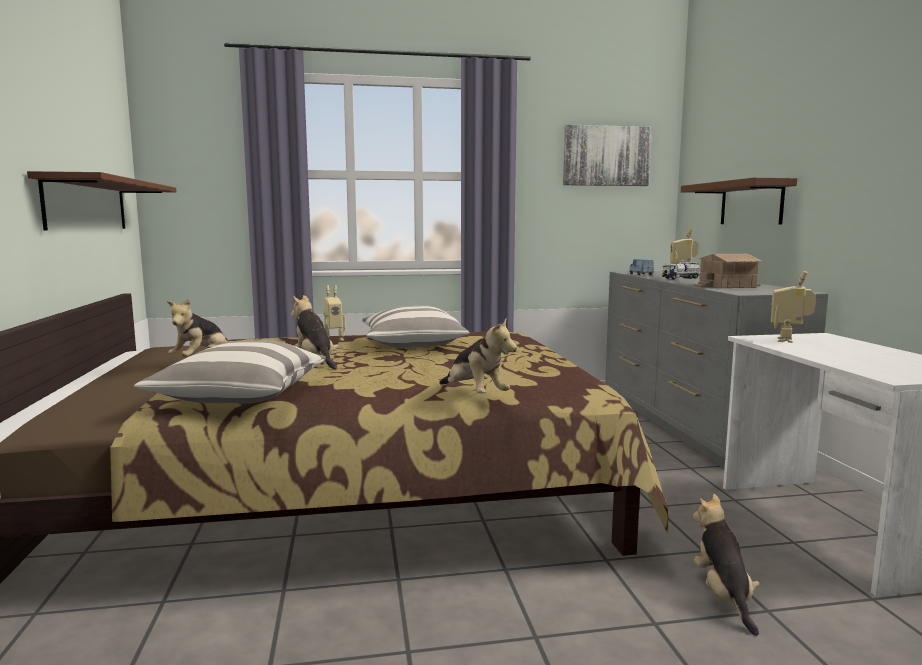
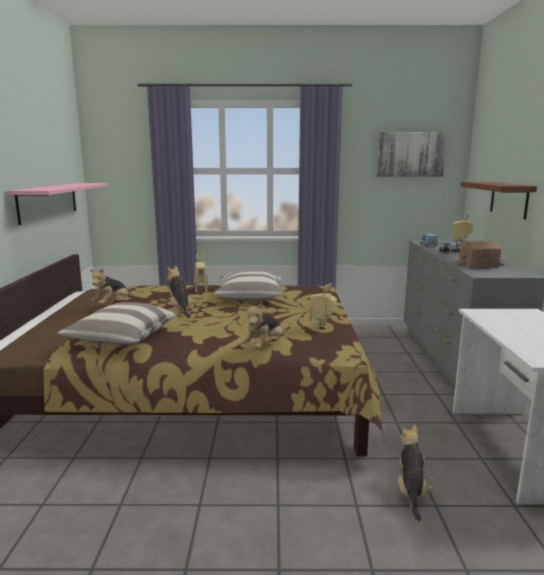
camera: 10 degrees right, 5 degrees up
brown shelf [27,171,177,231] -> pink shelf [7,183,108,225]
plush toy [439,319,517,393] -> plush toy turned 60 degrees clockwise [242,303,284,349]
toy robot [771,271,816,343] -> toy robot moved to [309,283,337,332]

